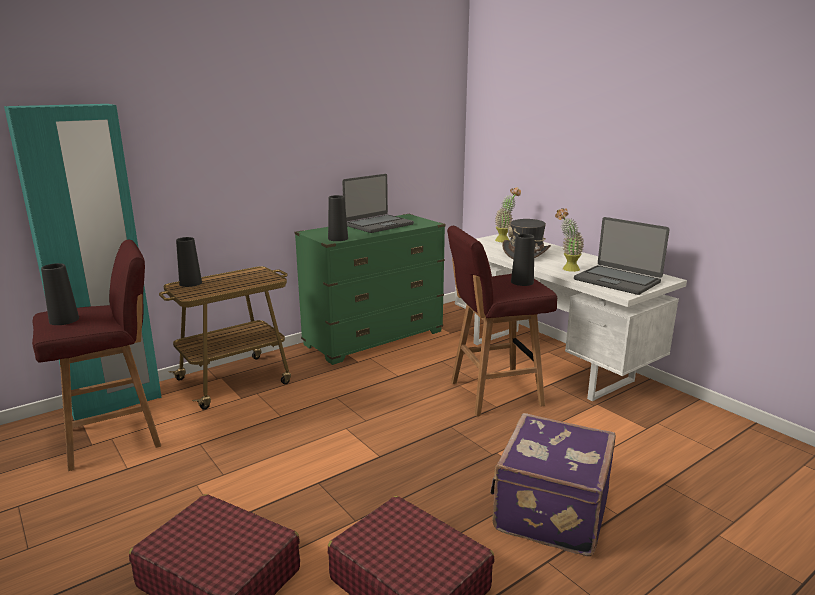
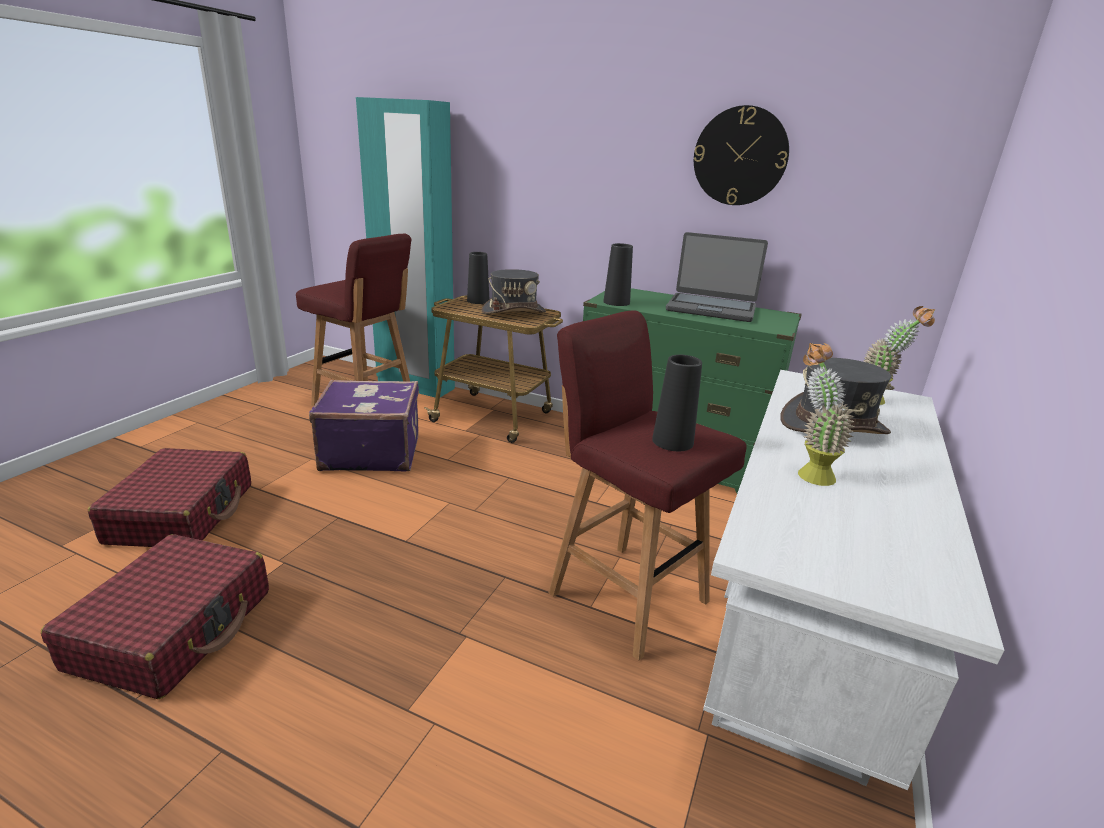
camera: 60 degrees right, 5 degrees up
black vase [41,263,79,325] -> none
purple suitcase [490,413,616,556] -> purple suitcase moved to [309,380,419,471]
laptop [574,217,670,295] -> none
none -> grey hat [481,269,546,314]
none -> wall clock [694,105,789,205]

